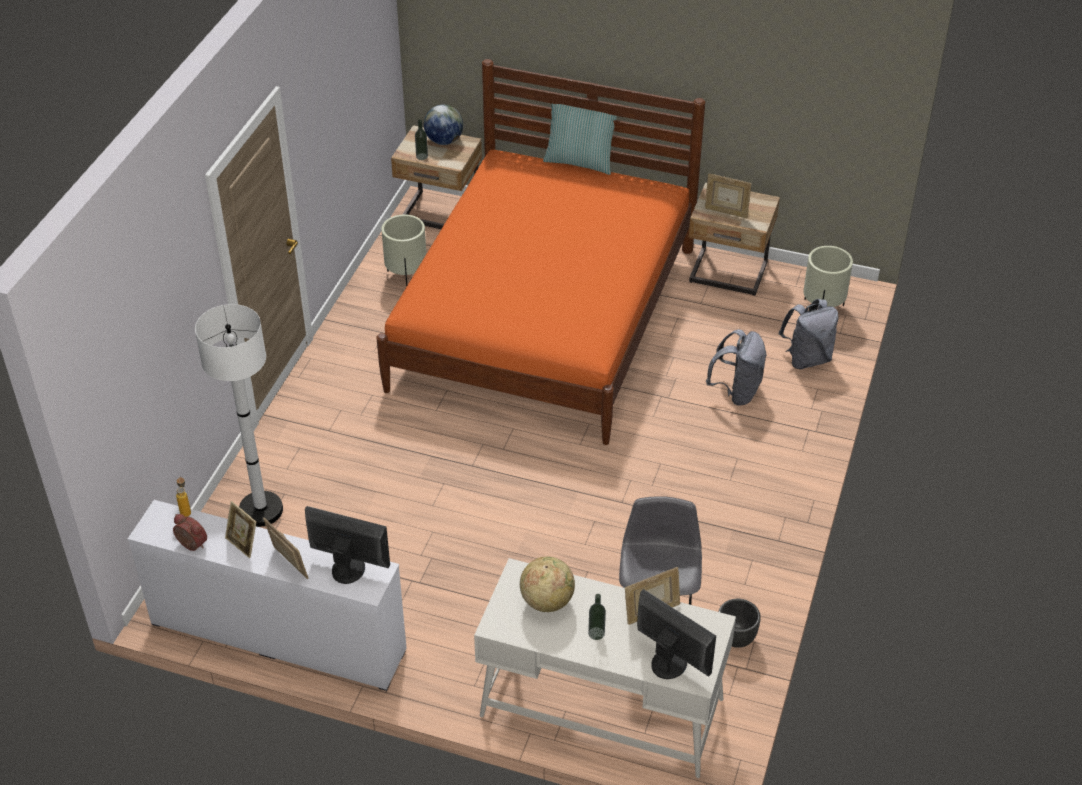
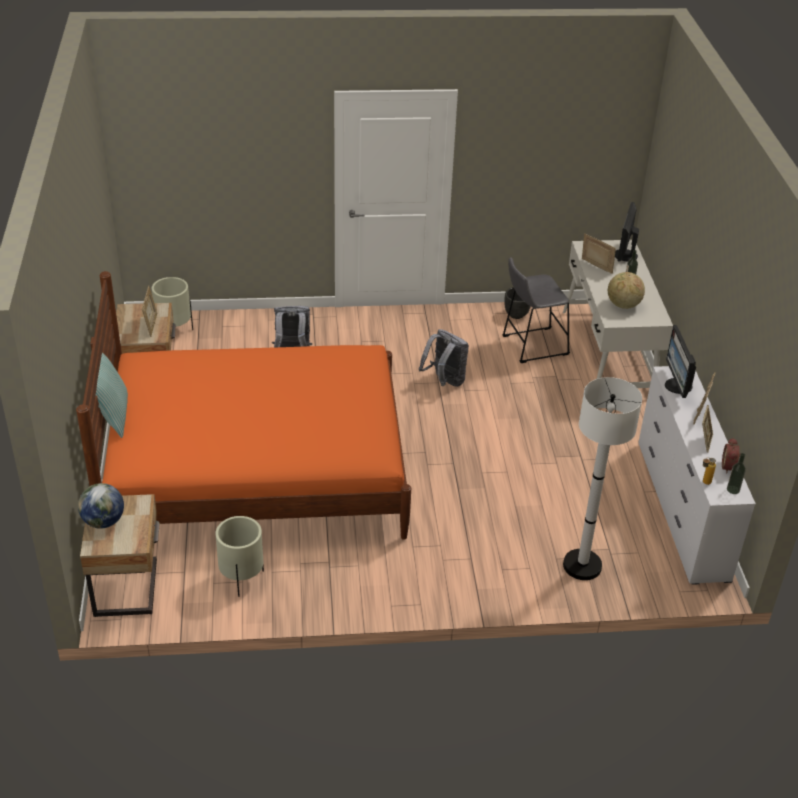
camera: 115 degrees left, 5 degrees down
bottle [415,119,428,160] -> bottle moved to [727,453,746,494]
grey backpack [778,299,838,369] -> grey backpack moved to [419,329,469,387]

